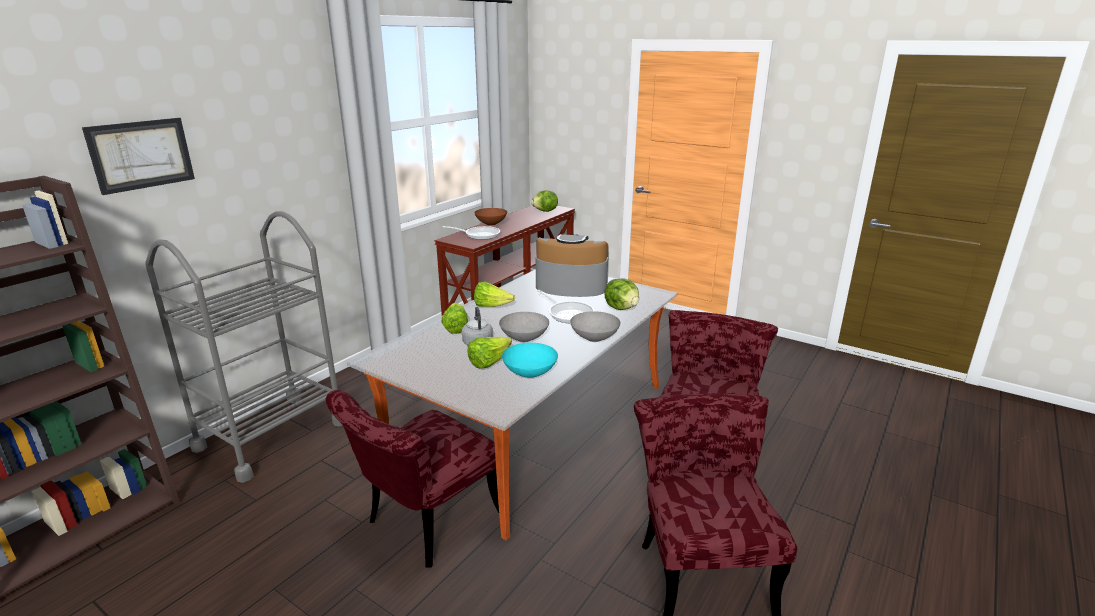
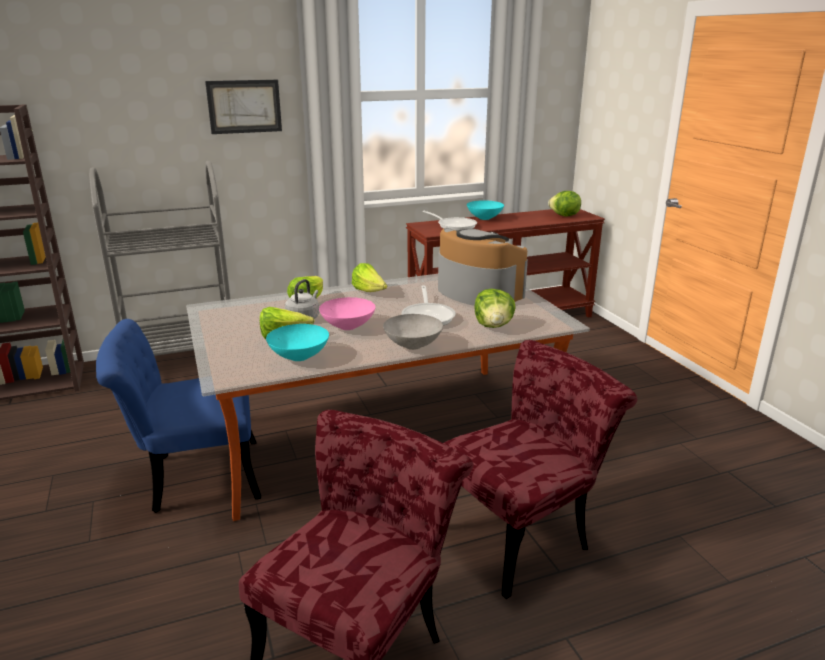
camera: 35 degrees right, 0 degrees up
picture [82,118,195,195] -> picture moved to [205,80,282,134]
red chair [325,390,499,568] -> blue chair [96,319,261,513]
brown bowl [474,208,507,226] -> turquoise bowl [467,200,504,220]
grey bowl [499,312,549,342] -> pink bowl [319,297,375,330]

